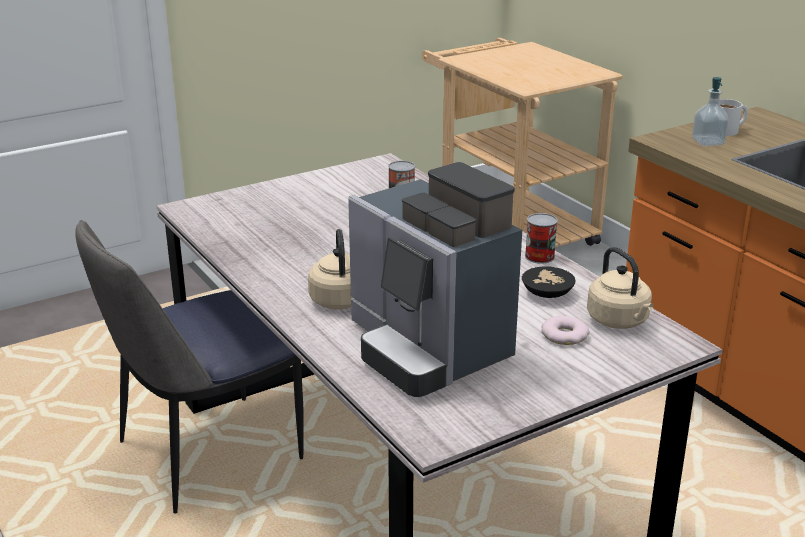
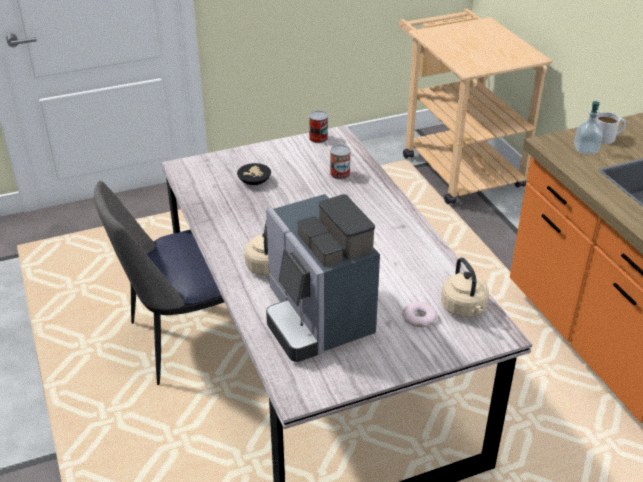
camera: 10 degrees right, 10 degrees up
black bowl [522,266,575,298] -> black bowl moved to [237,163,271,185]
can [525,213,558,264] -> can moved to [309,111,328,143]

